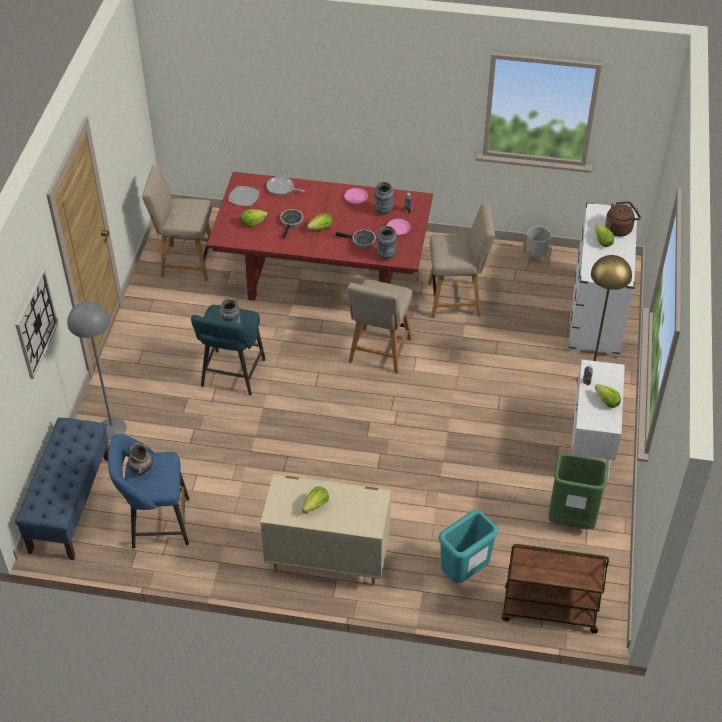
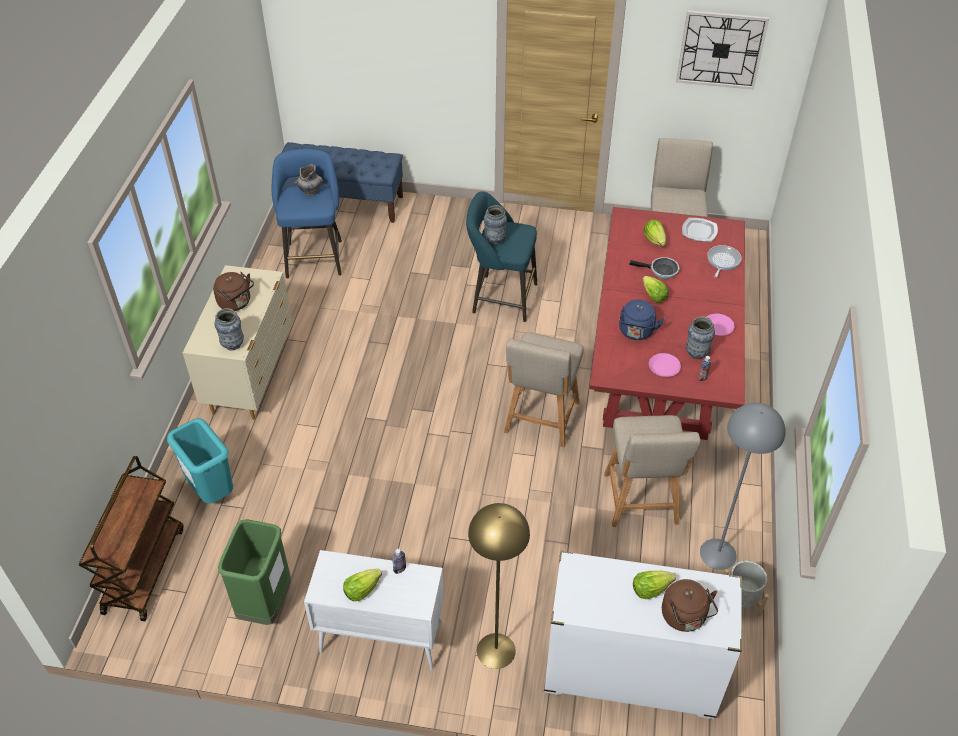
camera: 90 degrees right, 0 degrees up
wall clock [15,269,58,379] -> wall clock moved to [676,10,769,90]
grey floor lamp [67,301,127,440] -> grey floor lamp moved to [700,403,786,570]
lettuce [302,486,329,513] -> brown kettle [213,272,254,311]
frying pan [336,230,376,248] -> blue kettle [619,300,664,340]
beige chair [347,280,412,374] -> beige chair turned 90 degrees counterclockwise [504,332,583,447]
vase [377,226,397,260] -> vase moved to [214,308,244,350]

